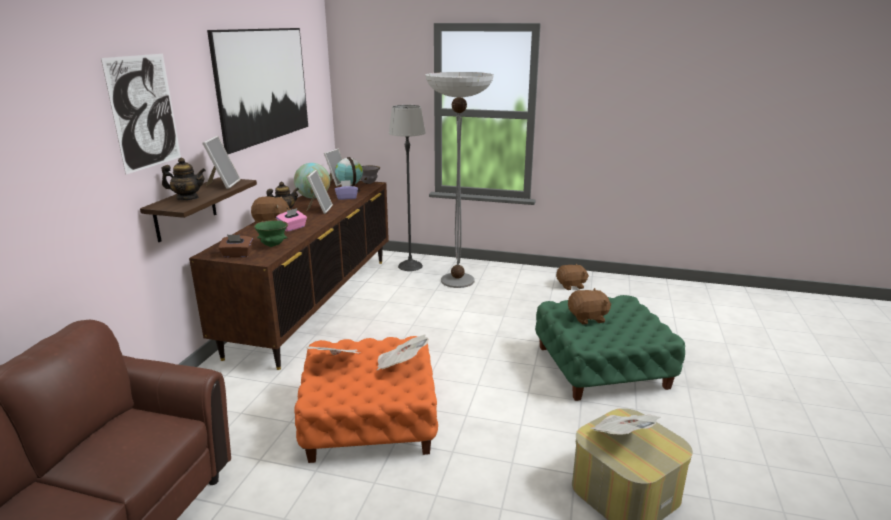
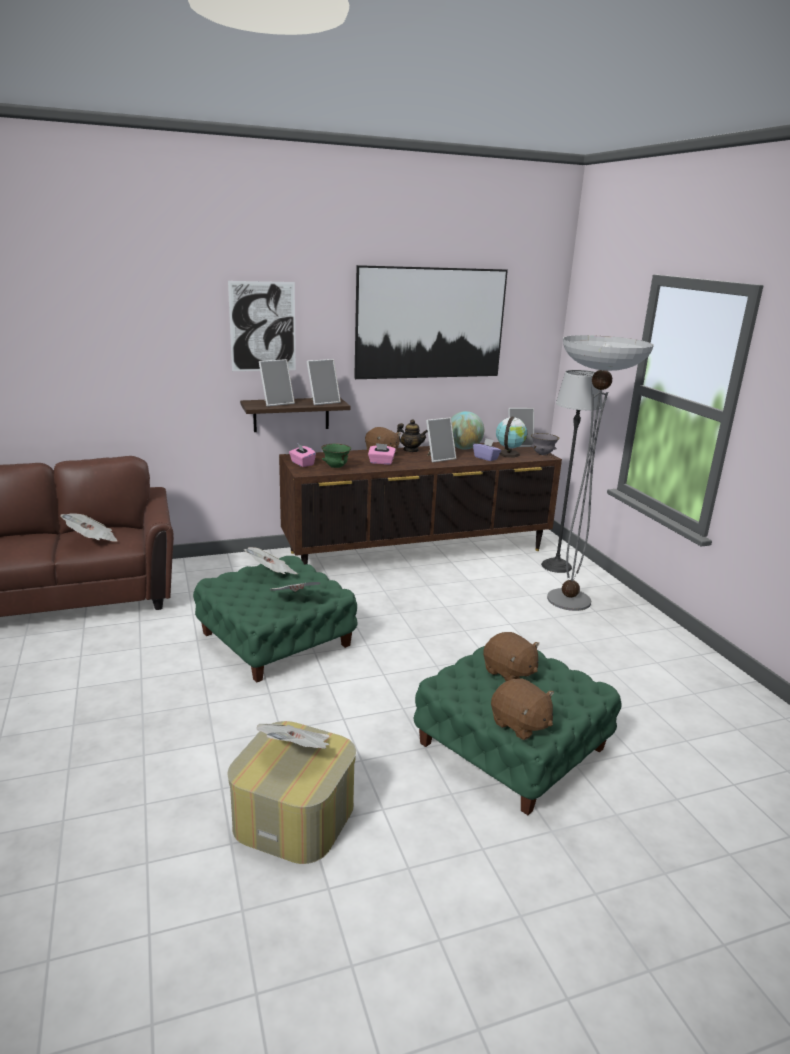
camera: 55 degrees right, 0 degrees up
teapot [162,158,206,200] -> picture frame [259,359,295,407]
brown tissue box [218,235,253,258] -> pink tissue box [289,443,316,467]
orange ottoman [294,336,438,463] -> green ottoman [193,556,357,683]
brown plush toy [556,264,589,290] -> brown plush toy moved to [491,678,554,740]
none -> newspaper [60,513,117,542]

